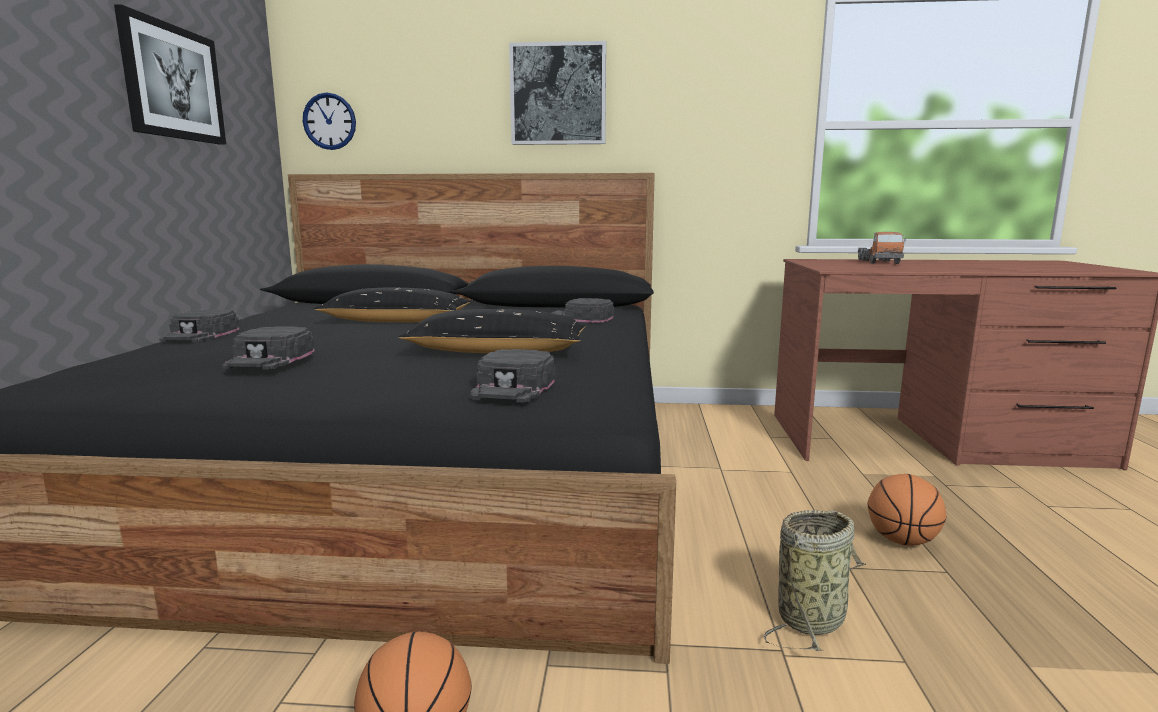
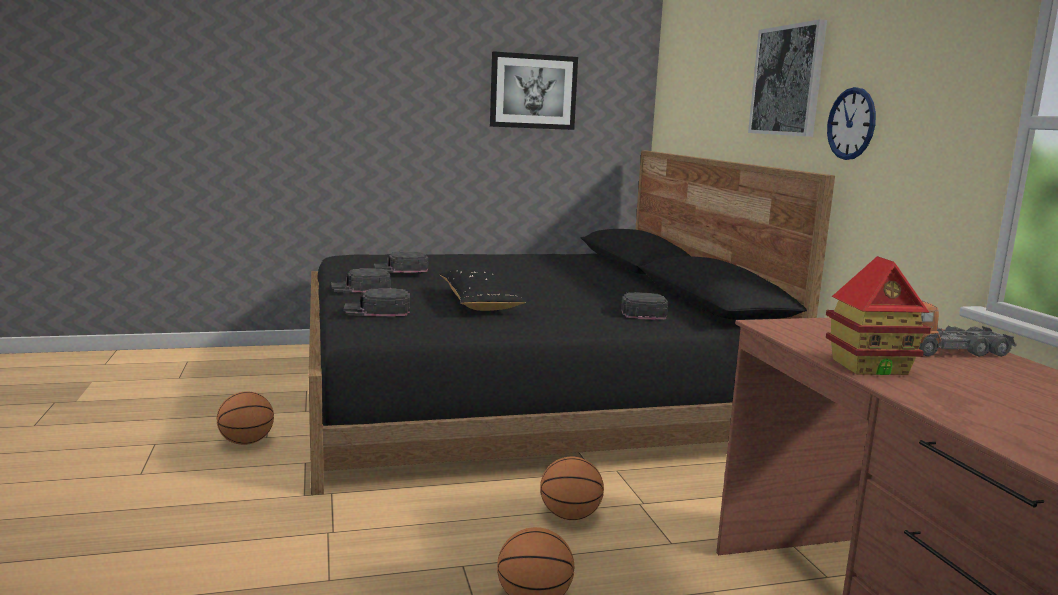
camera: 70 degrees right, 0 degrees up
black cap [159,310,239,342] -> black cap moved to [331,268,391,293]
wall clock [303,92,356,150] -> wall clock moved to [827,87,876,160]
black pillow [314,288,470,322] -> none
basket [764,510,866,651] -> none
none -> basketball [540,457,604,520]
none -> toy house [826,256,931,375]

